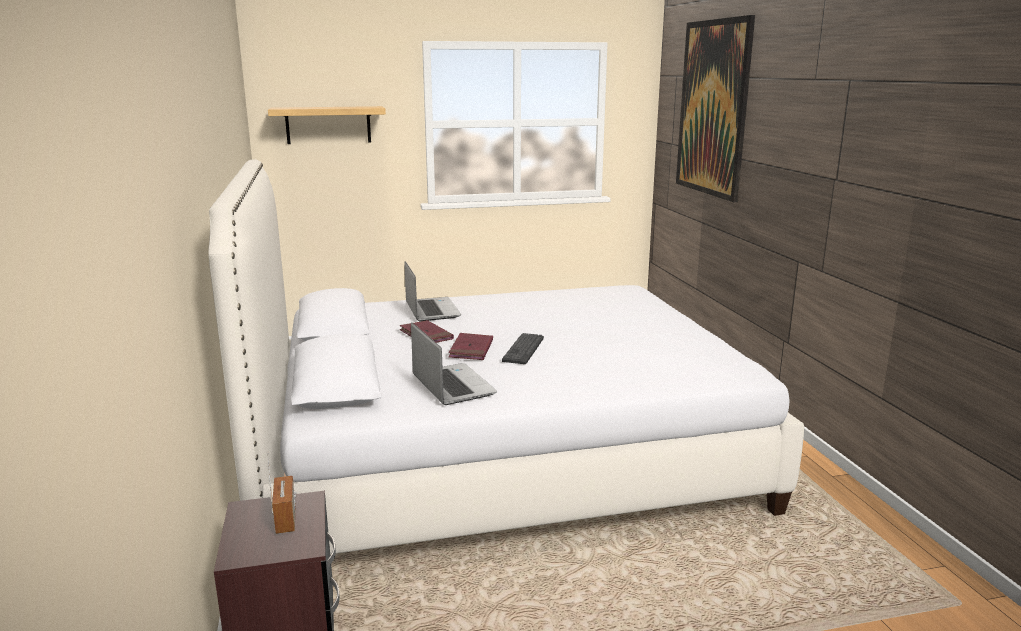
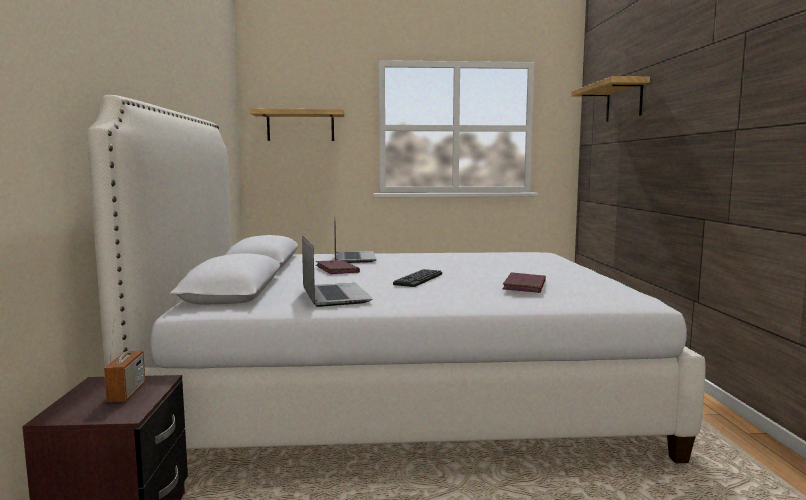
camera: 10 degrees right, 10 degrees down
red book [449,333,493,360] -> red book moved to [502,272,546,293]
picture [676,15,755,202] -> shelf [571,76,650,122]

